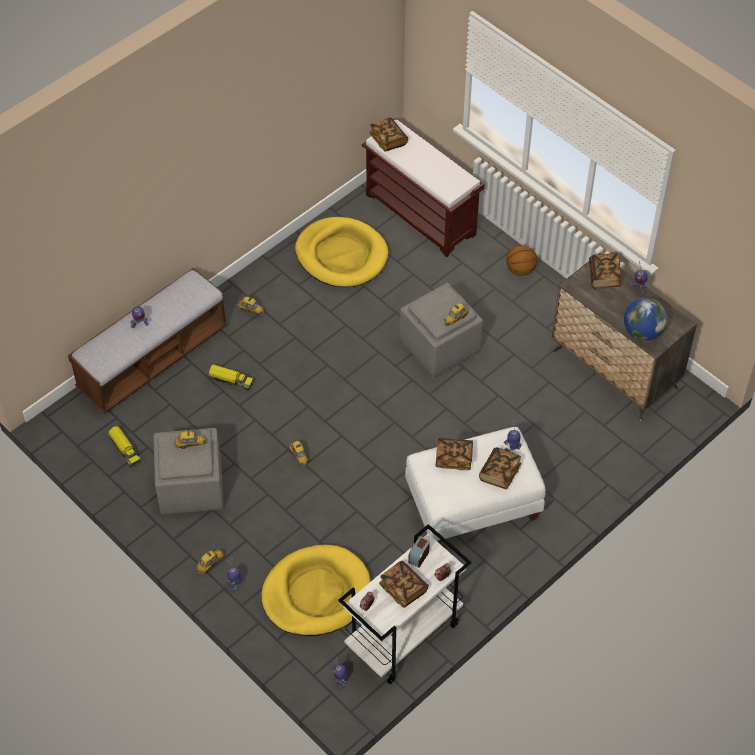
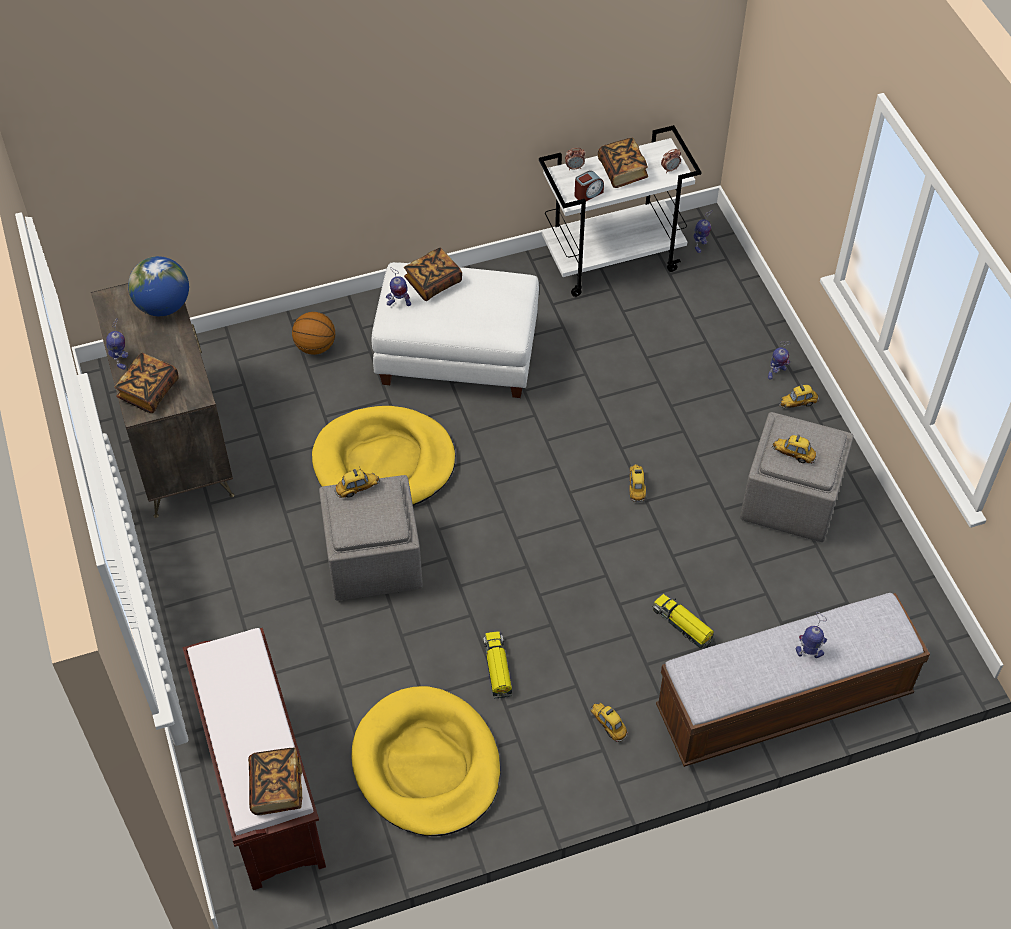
camera: 155 degrees left, 0 degrees up
toy truck [109,426,141,467] -> toy truck moved to [483,631,512,699]
yellow dog bed [261,545,371,636] -> yellow dog bed moved to [312,406,455,506]
book [436,438,473,470] -> none
basketball [506,245,537,276] -> basketball moved to [292,312,335,355]

